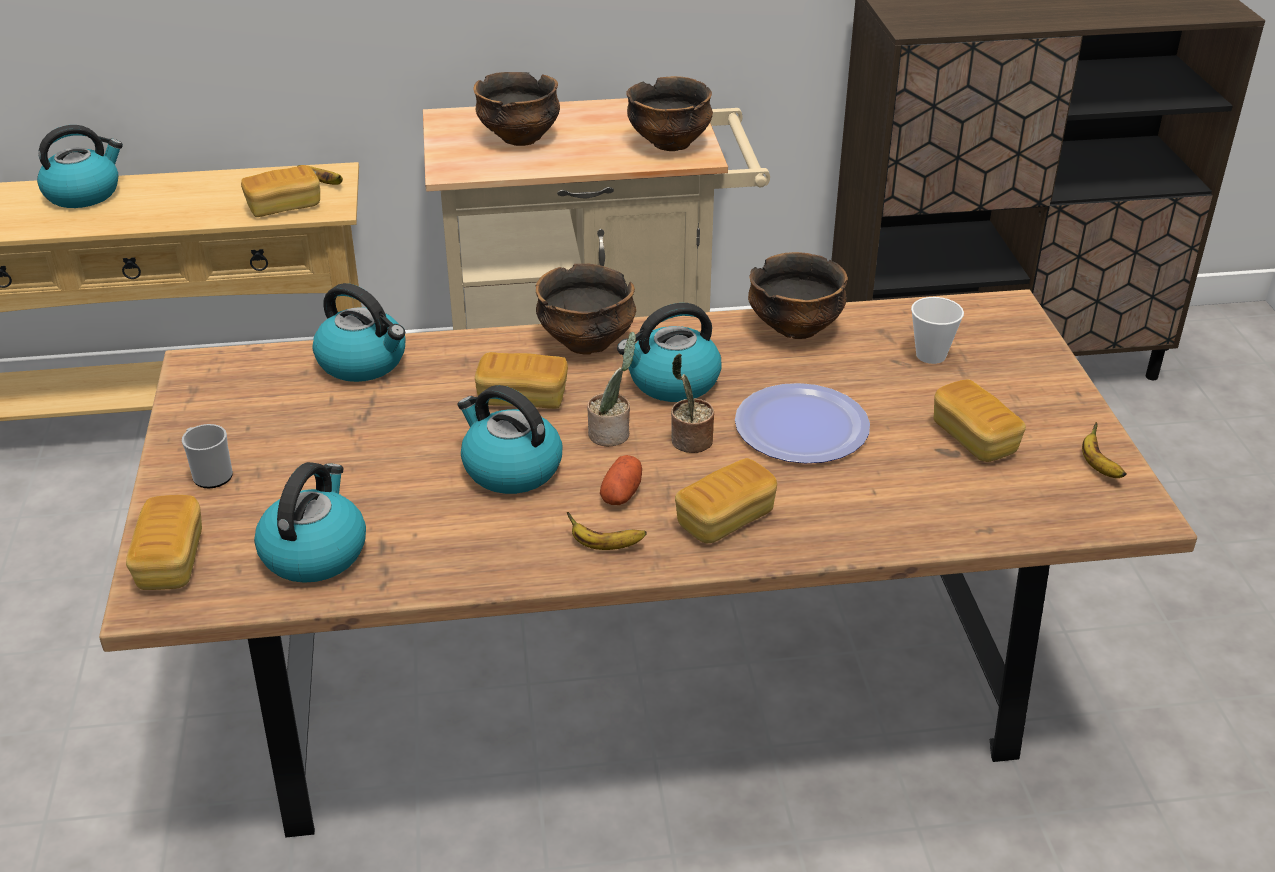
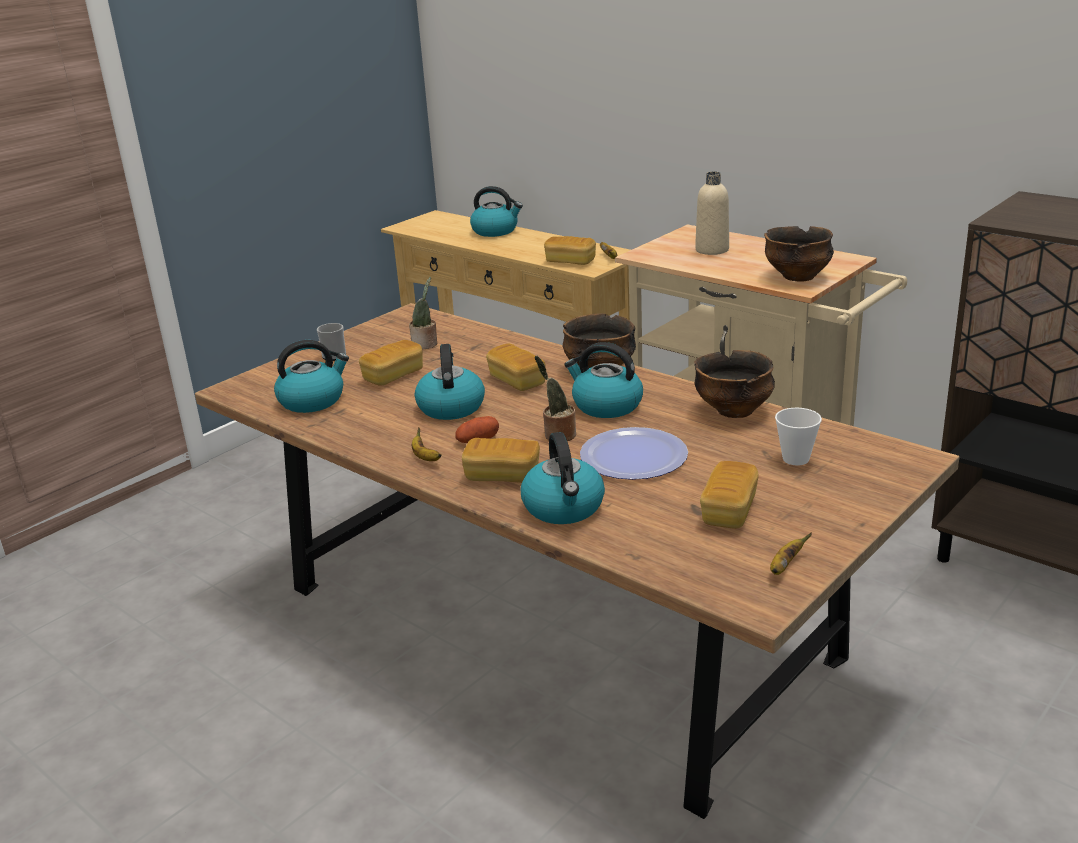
camera: 50 degrees right, 10 degrees down
bread [126,495,202,590] -> bread moved to [359,340,423,386]
kettle [313,283,405,382] -> kettle moved to [521,432,605,524]
bowl [473,72,560,146] -> beige bottle [695,172,729,255]
potted plant [587,332,636,446] -> potted plant moved to [409,277,437,349]

